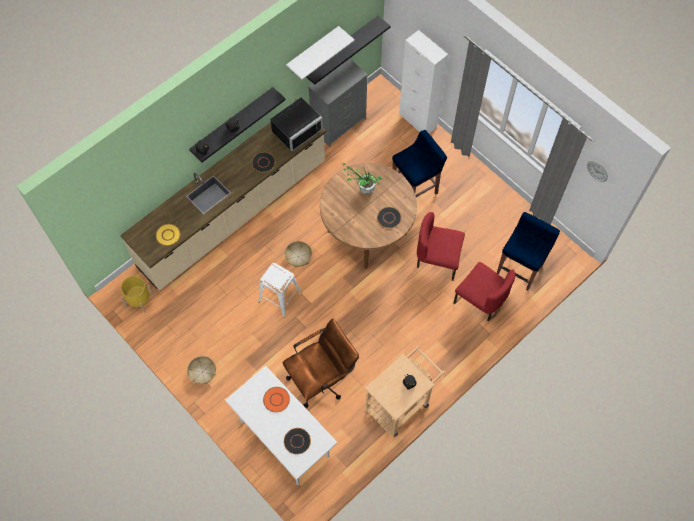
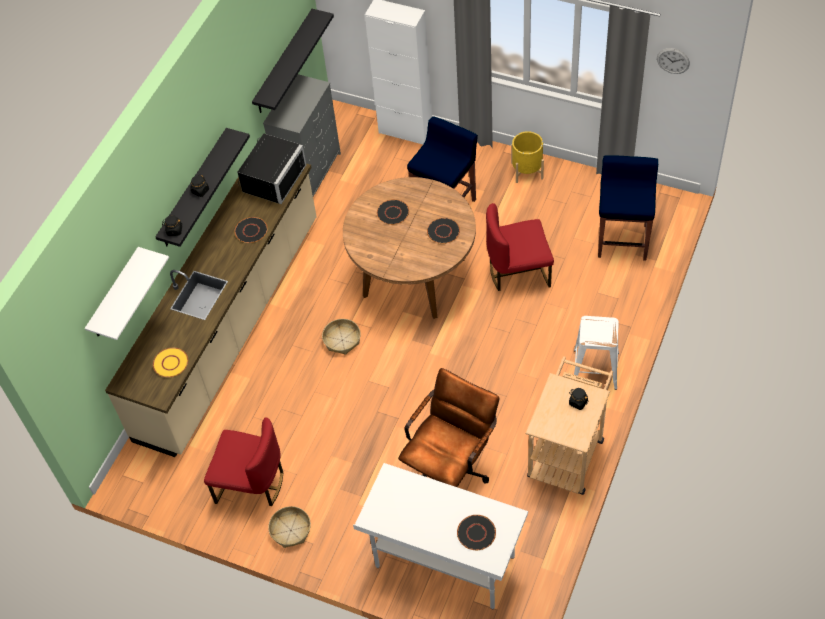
camera: 20 degrees left, 10 degrees down
yellow planter [121,276,154,313] -> yellow planter moved to [511,131,544,183]
white stool [258,263,302,317] -> white stool moved to [574,316,619,390]
orange plate [263,387,290,412] -> none
white shelf [286,26,355,80] -> white shelf moved to [85,247,169,340]
potted plant [341,163,383,194] -> black plate [377,199,409,225]
red chair [453,262,515,321] -> red chair moved to [204,417,283,506]

